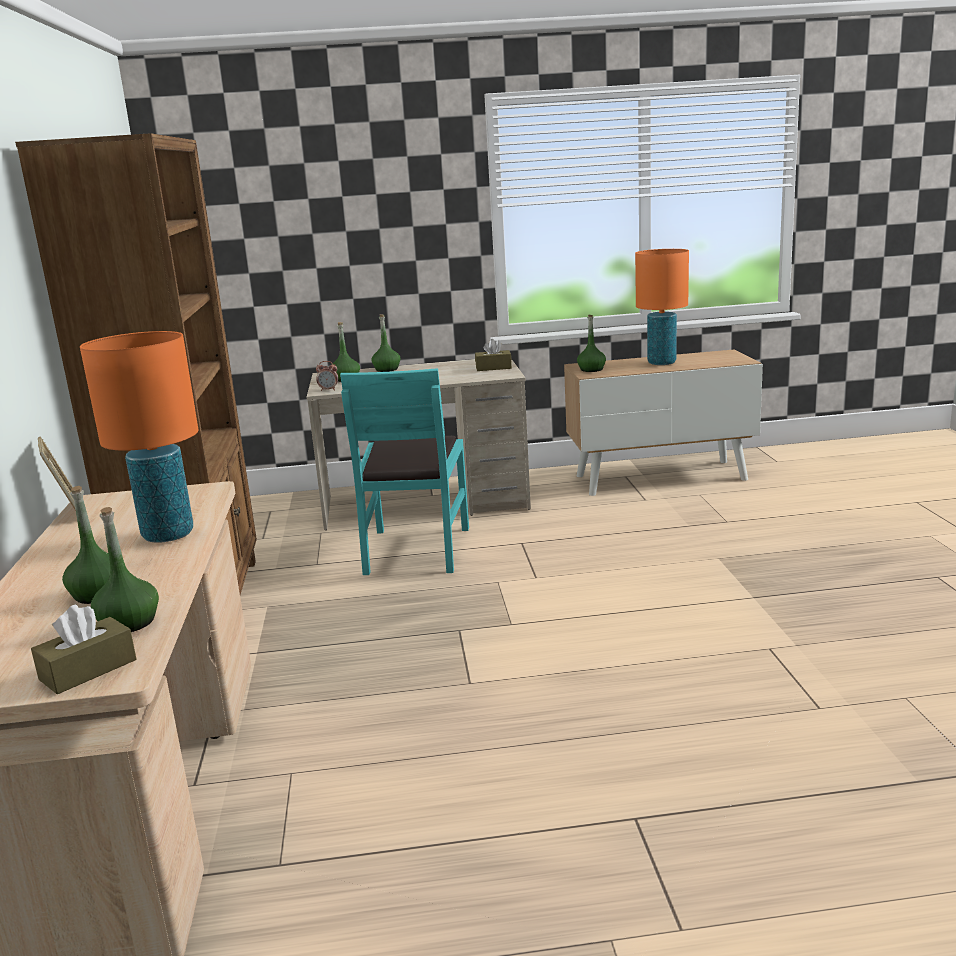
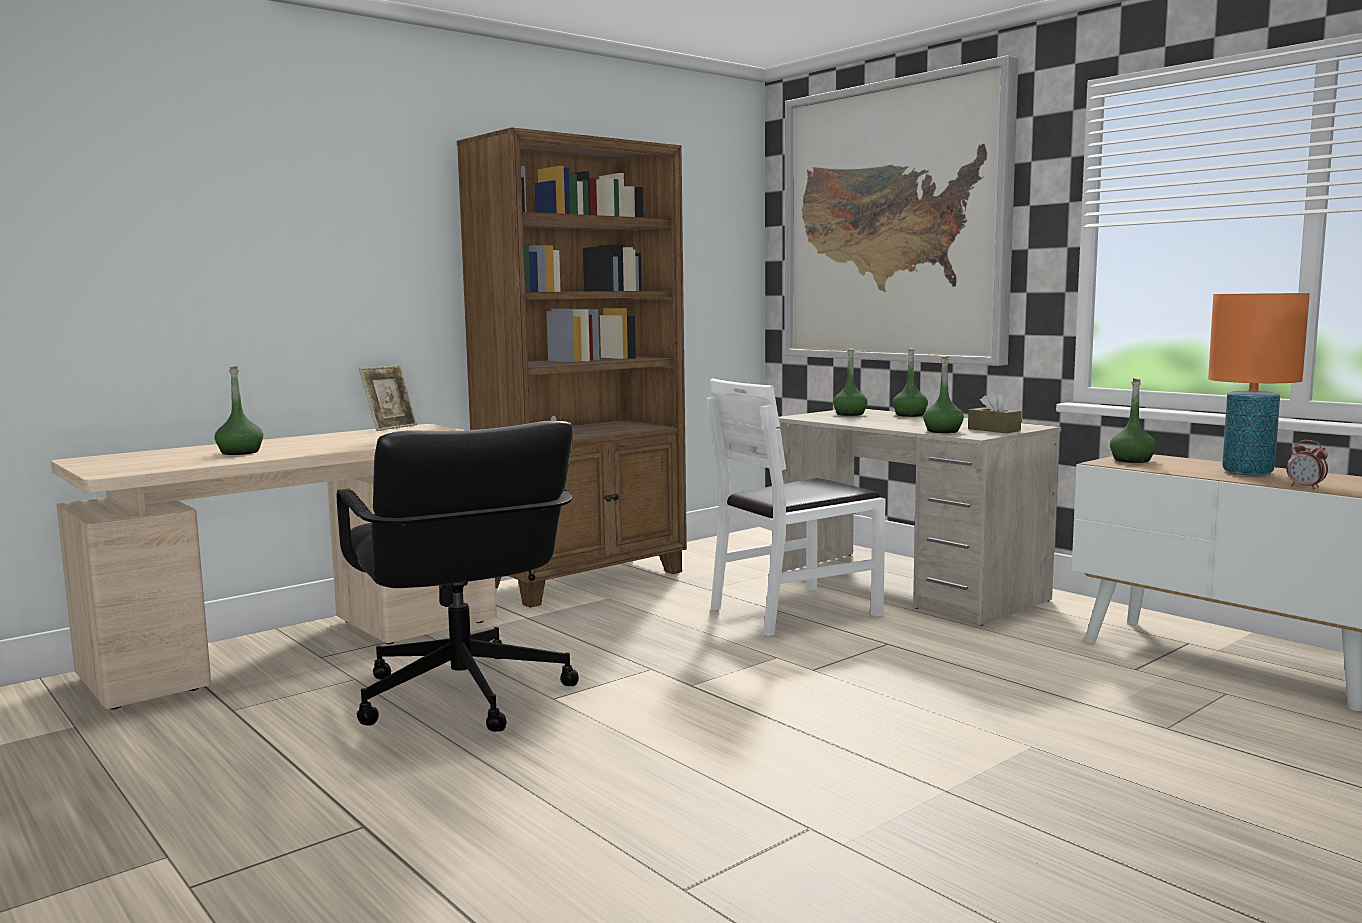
camera: 55 degrees right, 10 degrees down
brown tissue box [31,604,137,694] -> none
orange table lamp [80,331,198,543] -> none
green bottle [91,507,159,632] -> green bottle moved to [923,356,964,433]
alarm clock [316,361,338,391] -> alarm clock moved to [1287,440,1328,490]
turquoise chair [340,368,469,575] -> white chair [707,378,886,636]
none -> black office chair [337,421,579,732]
none -> picture [784,55,1018,366]

